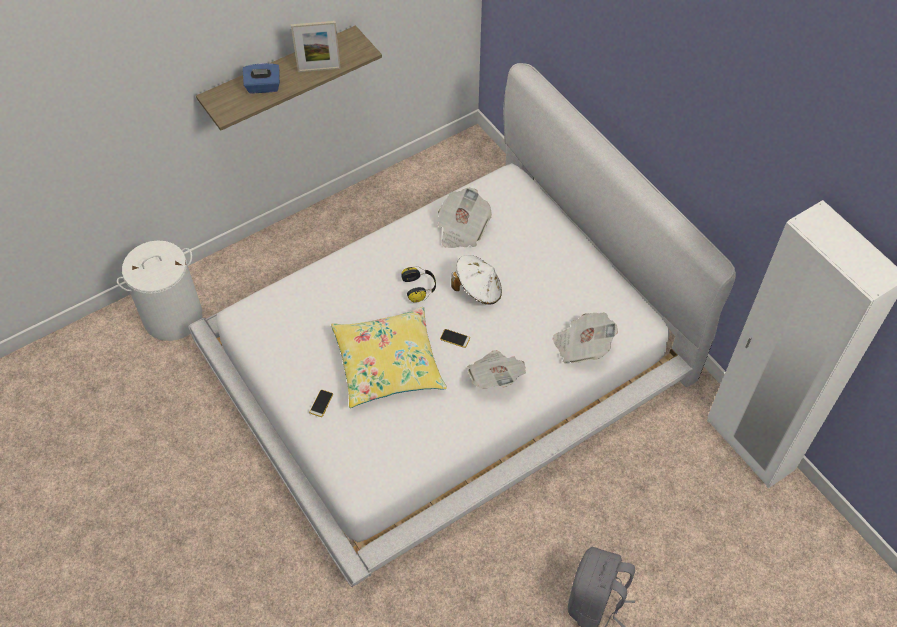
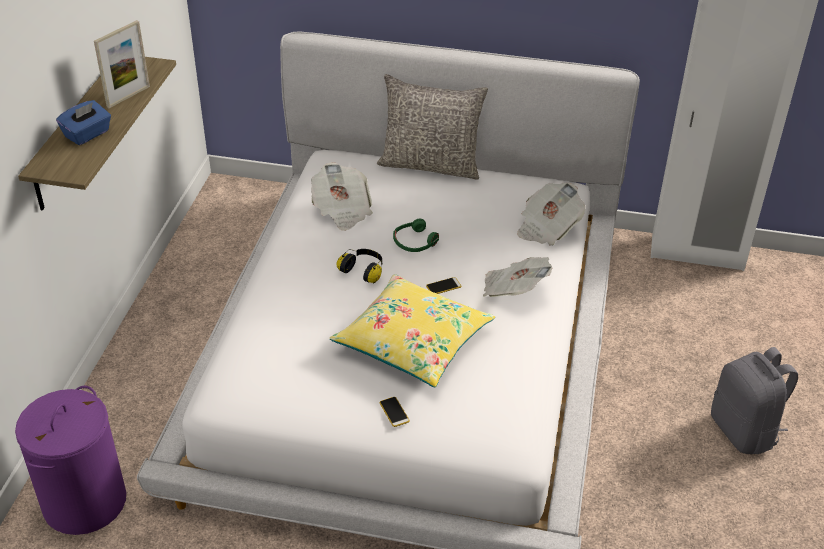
camera: 45 degrees left, 15 degrees down
white laundry basket [117,240,202,341] -> purple laundry basket [15,386,126,535]
white hat [451,255,502,305] -> green headphones [393,219,439,252]
none -> grey pillow [377,74,488,180]

